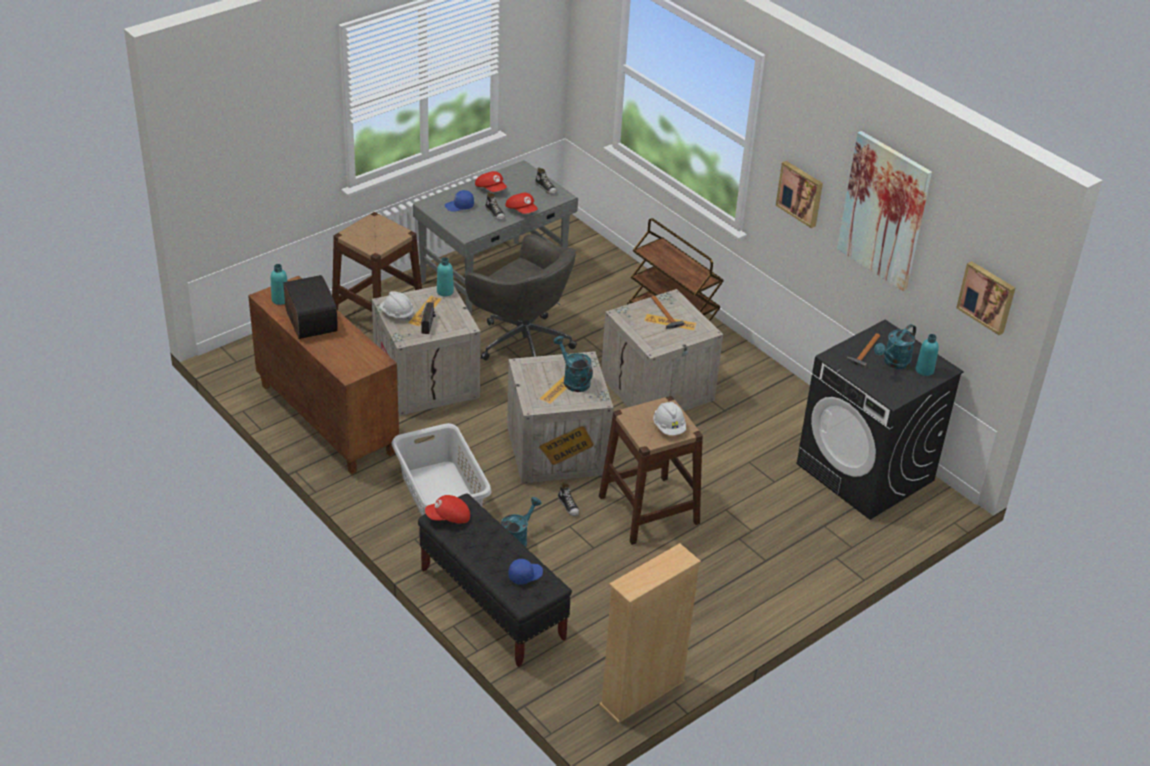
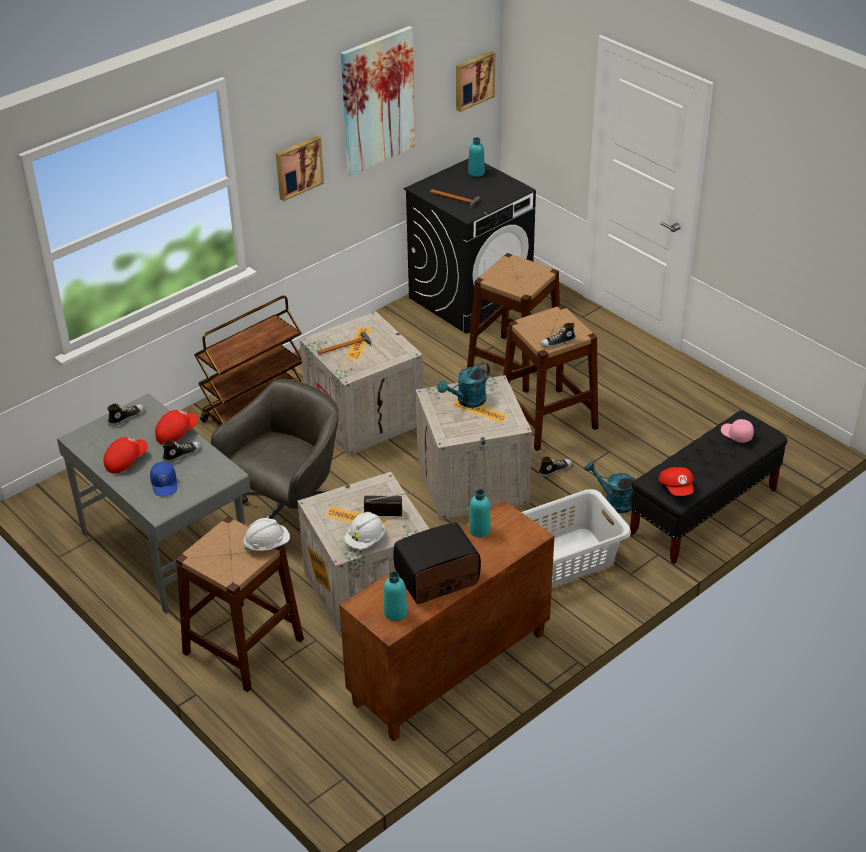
camera: 90 degrees left, 0 degrees up
turquoise bottle [437,257,454,296] -> turquoise bottle moved to [469,489,491,537]
blue cap [508,559,543,585] -> pink cap [721,419,754,443]
beige bookcase [599,543,701,724] -> none
white hard hat [653,402,686,435] -> white hard hat moved to [243,518,290,551]
turquoise watering can [874,324,916,369] -> none
none -> brown stool [467,253,560,393]
none -> shoe [540,323,576,347]

